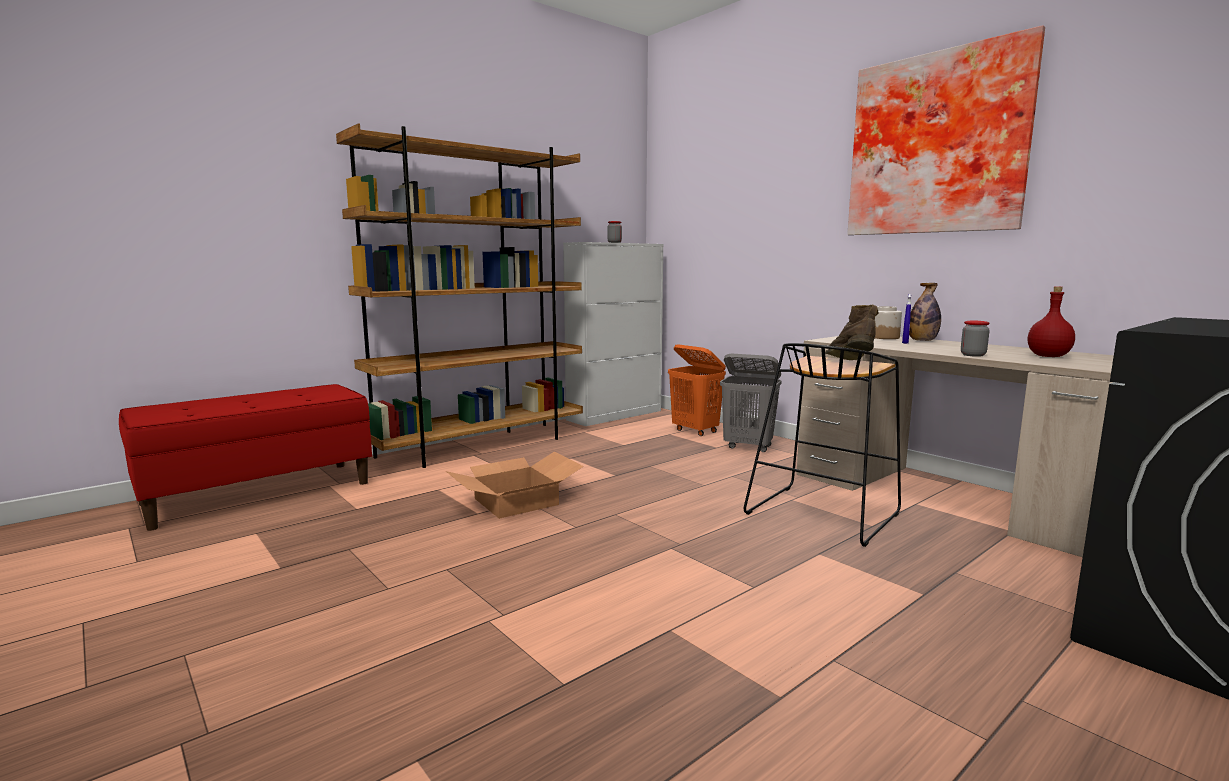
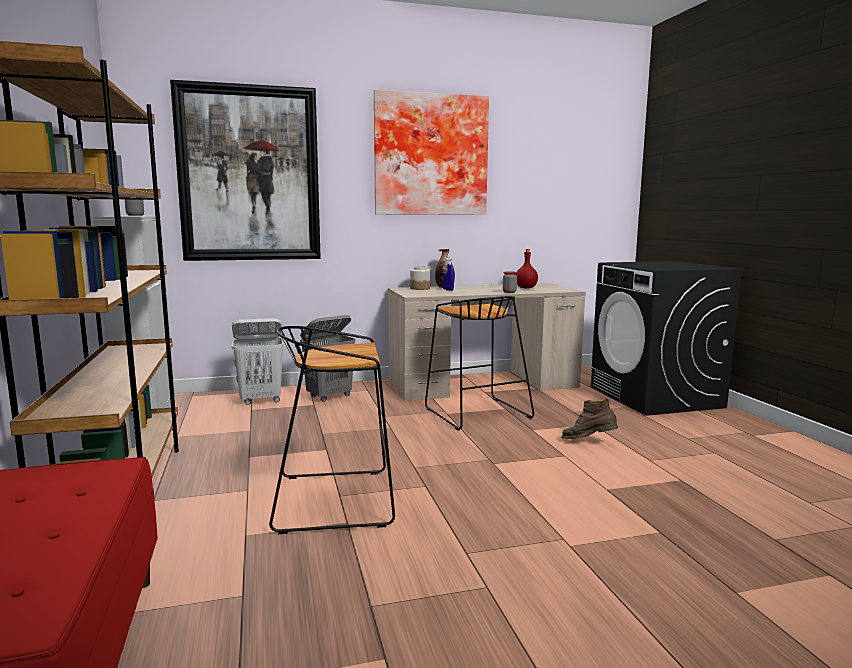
camera: 65 degrees left, 0 degrees up
cardboard box [446,451,584,519] -> black stool [269,326,395,534]
orange laundry basket [668,344,726,436] -> white laundry basket [232,318,284,405]
brown boot [825,304,879,360] -> brown boot moved to [561,398,618,439]
none -> picture [170,80,321,261]

